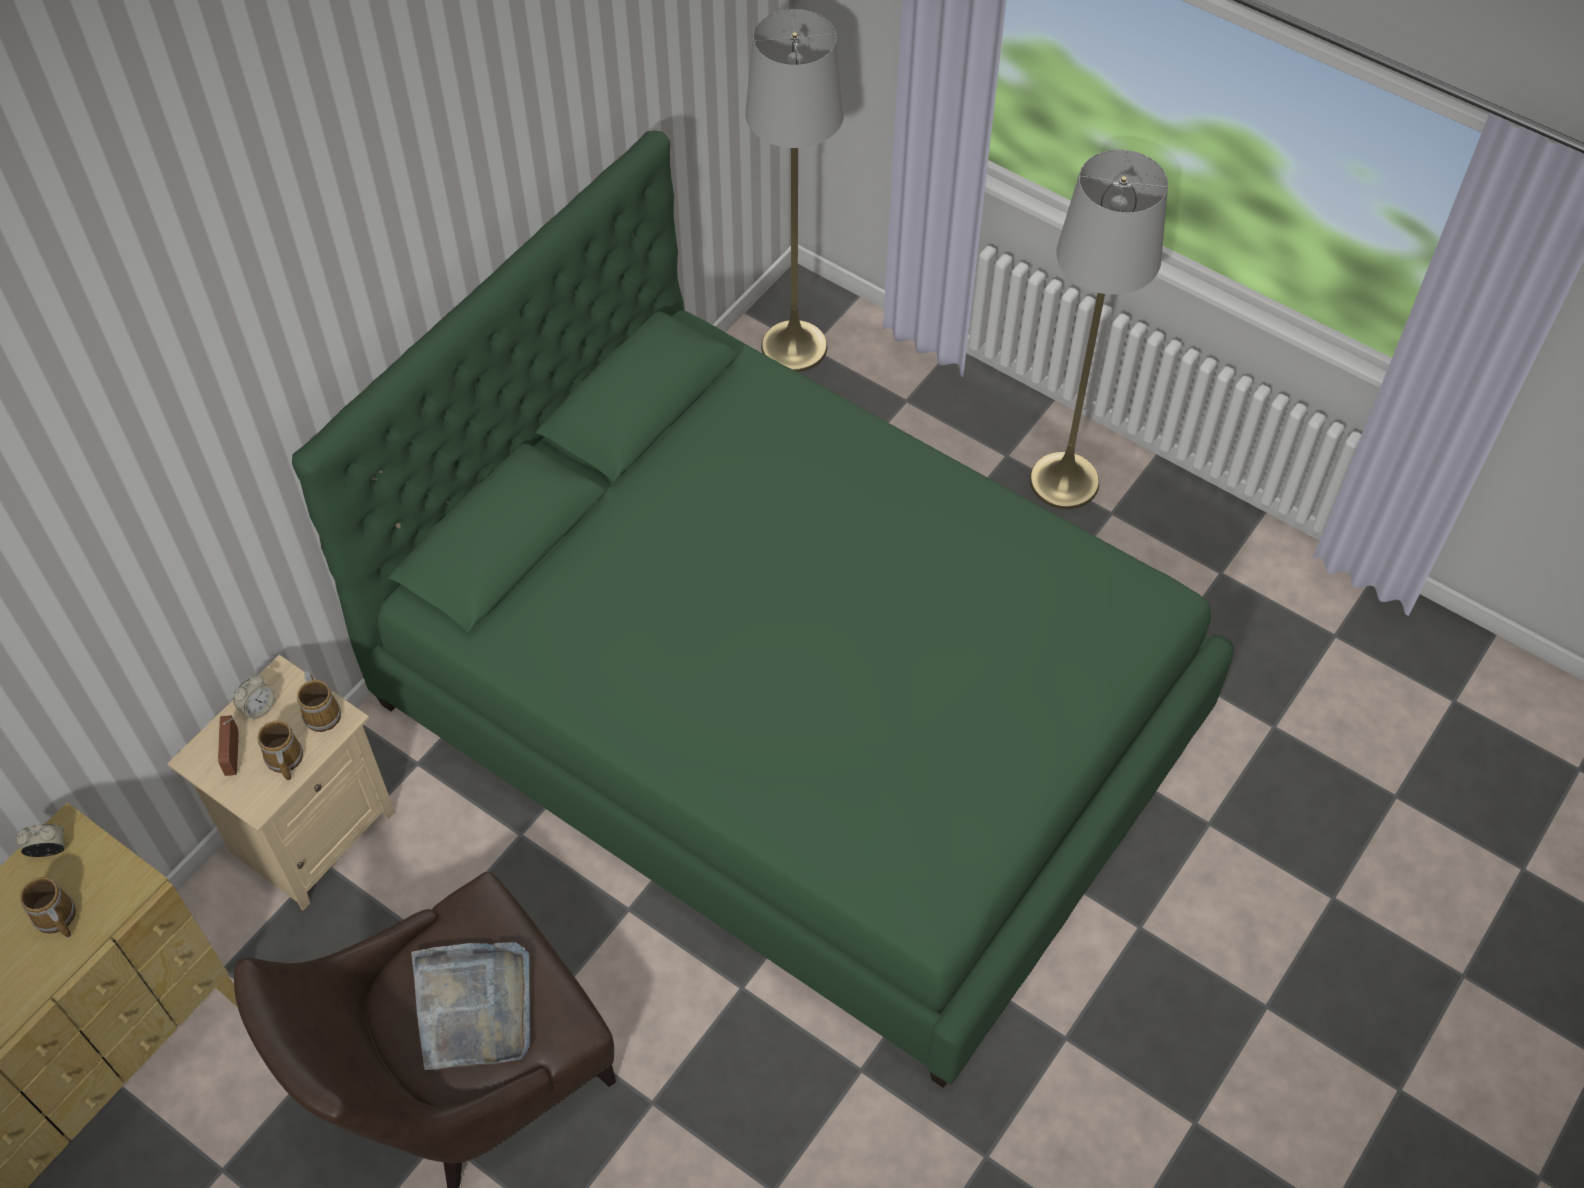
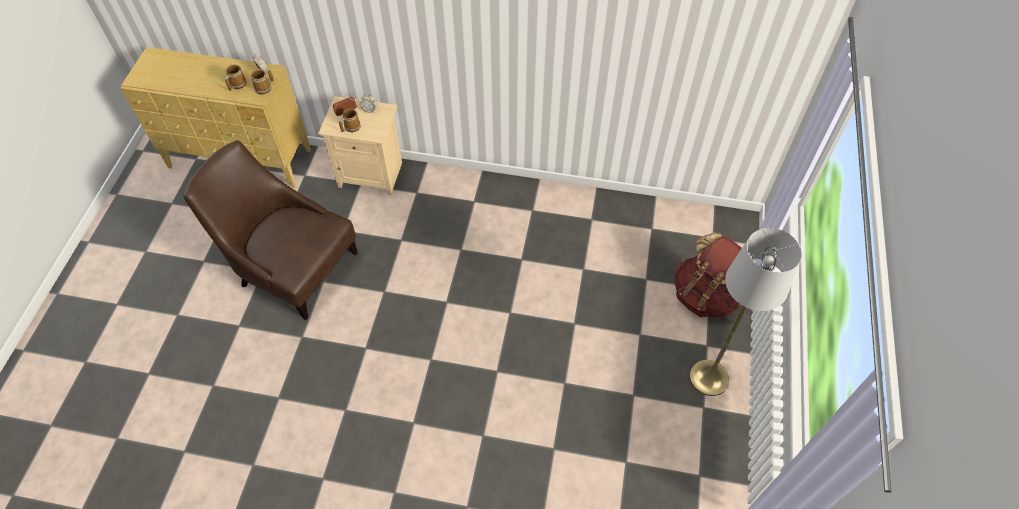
camera: 65 degrees right, 0 degrees up
green bed [292,130,1234,1088] -> none
mug [297,671,341,732] -> mug moved to [251,68,274,95]
grey tray [412,942,530,1070] -> none
grey floor lamp [745,9,844,372] -> none
none -> brown backpack [674,232,755,318]

